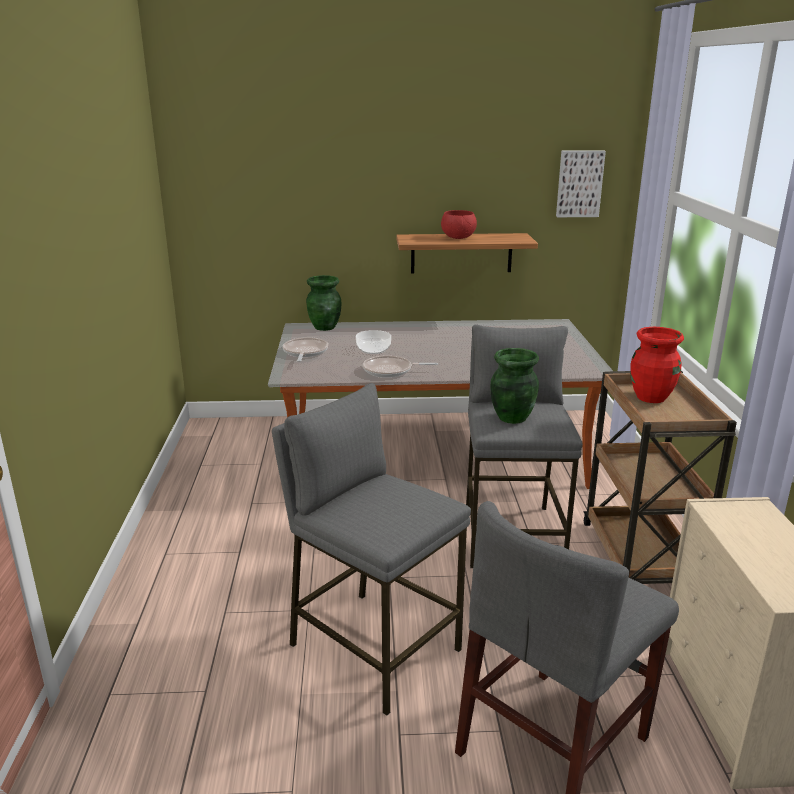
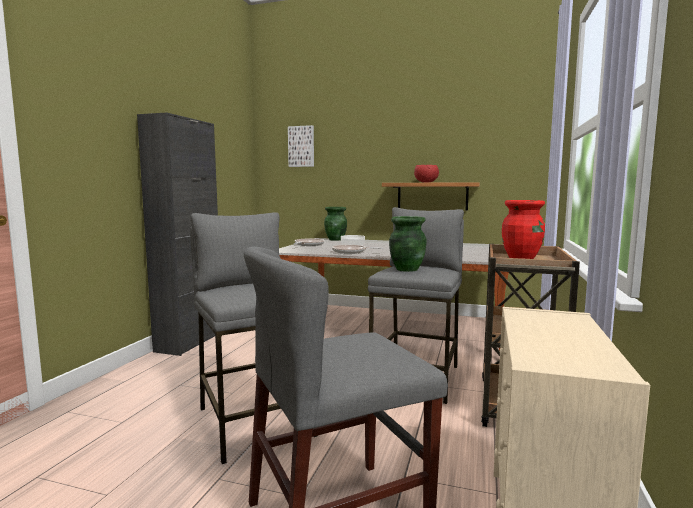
camera: 20 degrees right, 15 degrees down
picture [556,150,606,217] -> picture moved to [288,125,314,167]
none -> black cabinet [137,112,218,356]

